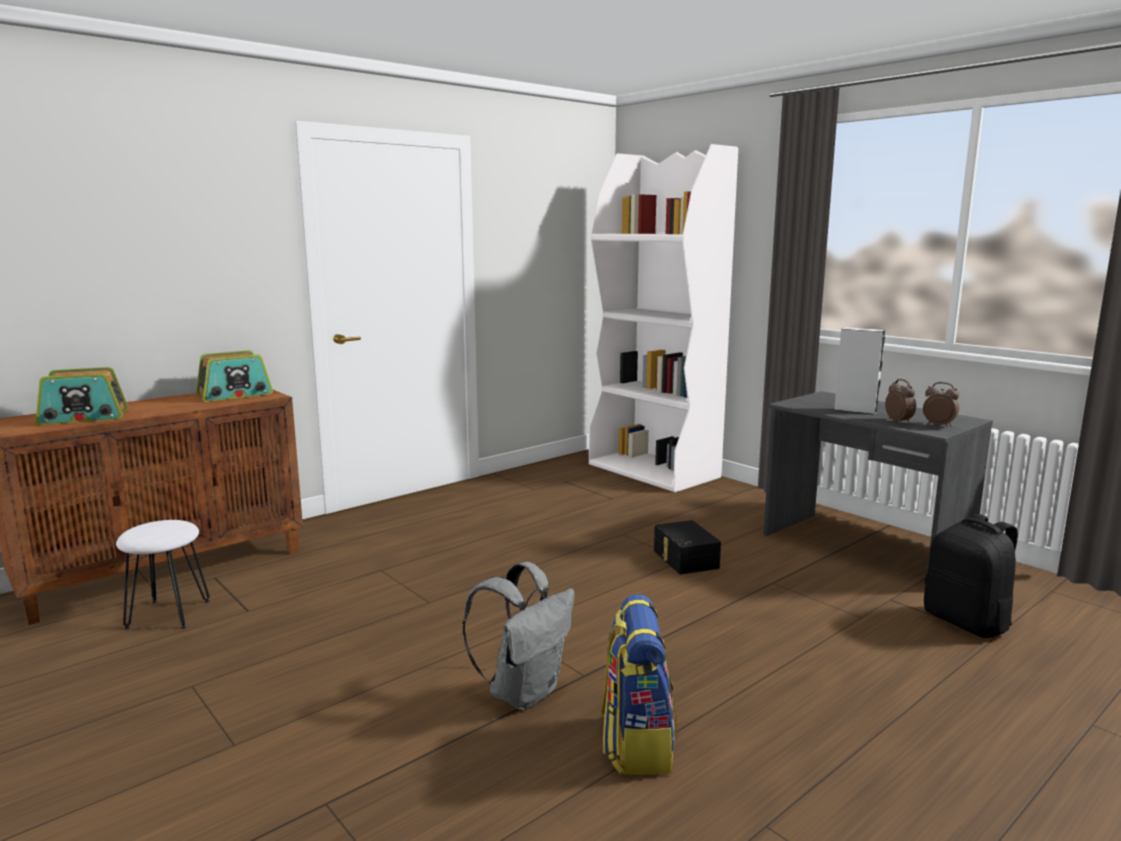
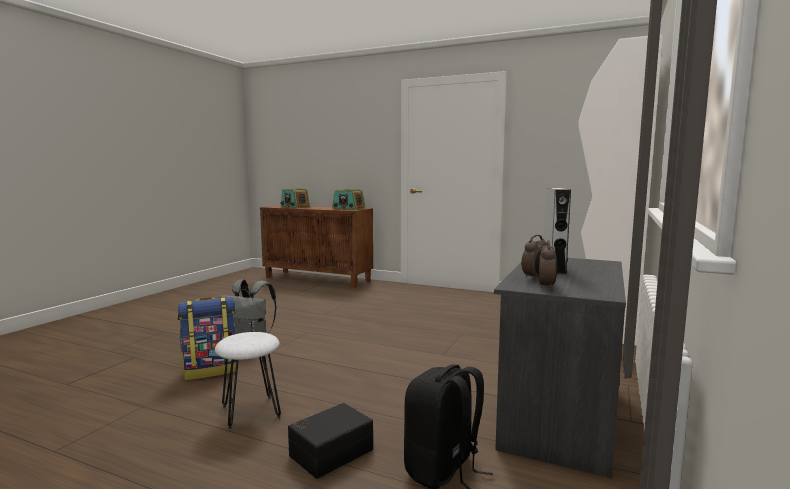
camera: 65 degrees right, 5 degrees down
white stool [116,520,210,629] -> white stool moved to [215,332,281,429]
black storage box [654,520,721,574] -> black storage box moved to [288,403,373,479]

